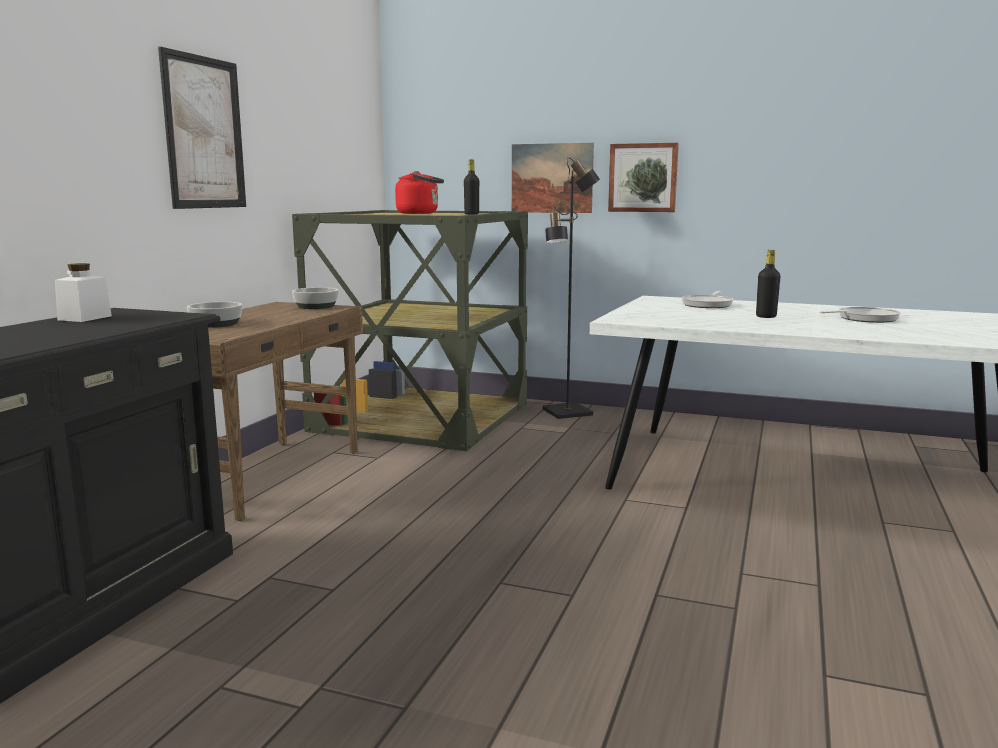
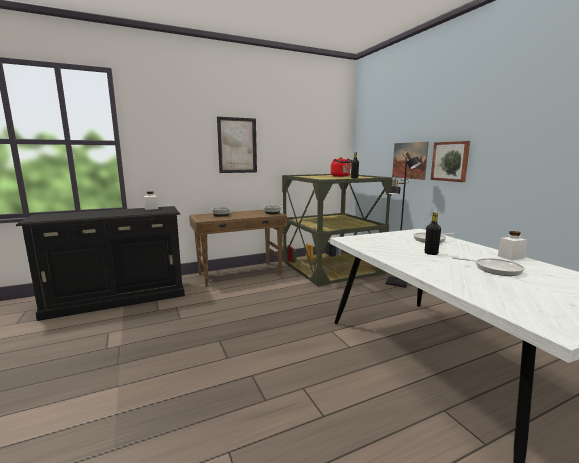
camera: 45 degrees right, 0 degrees up
none -> white jar [498,231,527,260]

